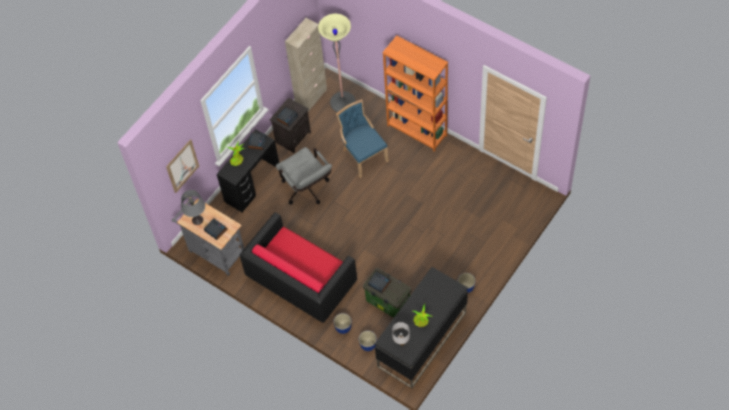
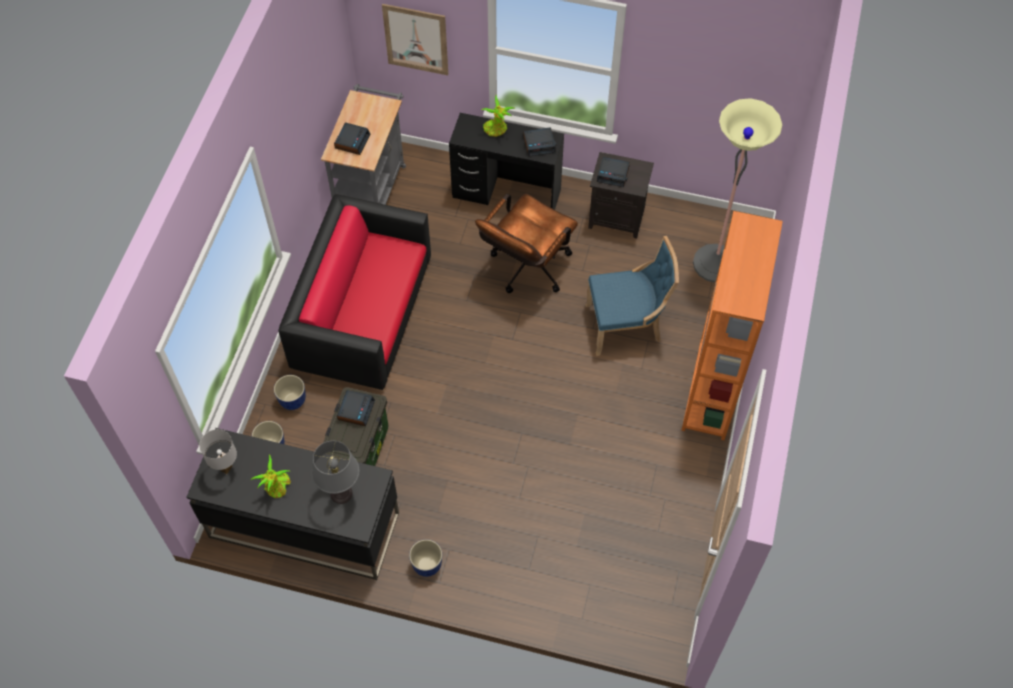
camera: 65 degrees right, 0 degrees up
grey table lamp [181,190,205,225] -> grey table lamp moved to [312,441,359,504]
grey office chair [276,147,332,205] -> brown office chair [475,194,578,293]
beige cabinet [285,18,327,111] -> none
blue chair [336,99,389,178] -> blue chair turned 45 degrees clockwise [585,236,679,356]

